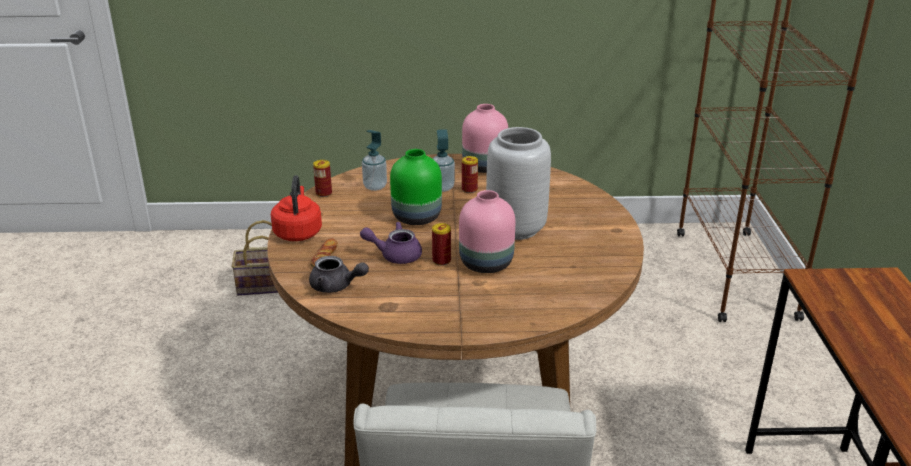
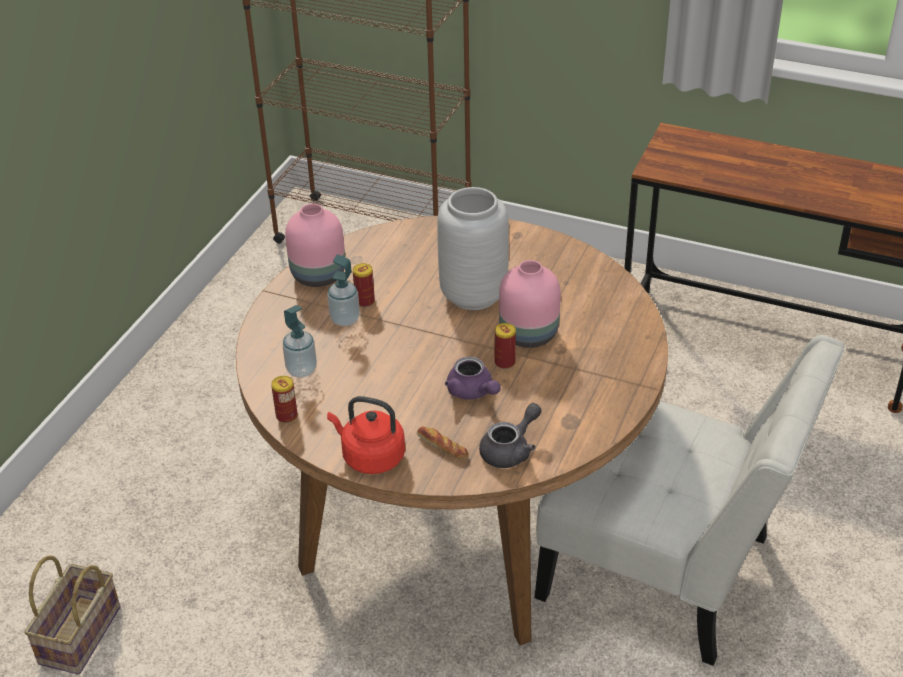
camera: 65 degrees left, 10 degrees up
purple teapot [360,222,422,264] -> purple teapot turned 60 degrees counterclockwise [445,357,501,400]
green vase [390,149,442,225] -> none

